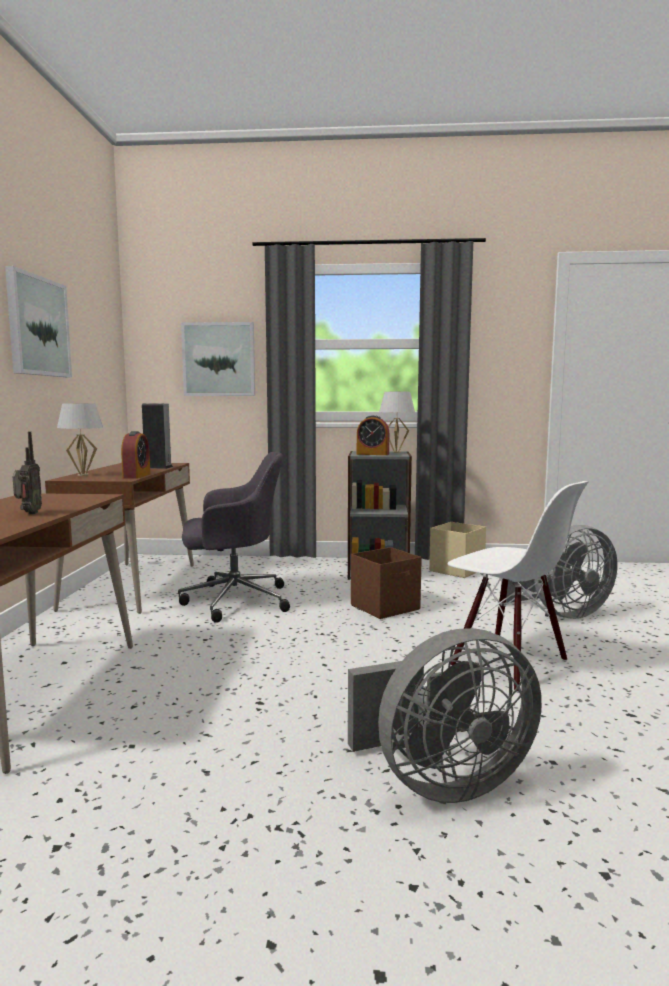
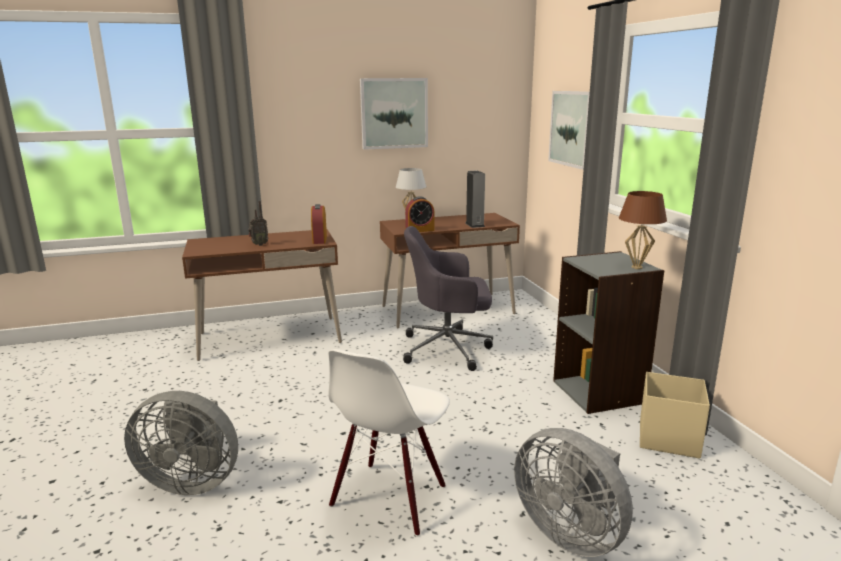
camera: 70 degrees right, 10 degrees up
grey office chair [178,452,290,623] -> grey office chair turned 120 degrees clockwise [403,226,493,371]
grey fan [348,628,542,803] -> grey fan turned 45 degrees counterclockwise [124,391,238,495]
brown storage box [351,547,422,619] -> none
alarm clock [357,415,389,455] -> alarm clock moved to [311,204,327,244]
white table lamp [379,392,415,453] -> brown table lamp [619,191,667,269]

